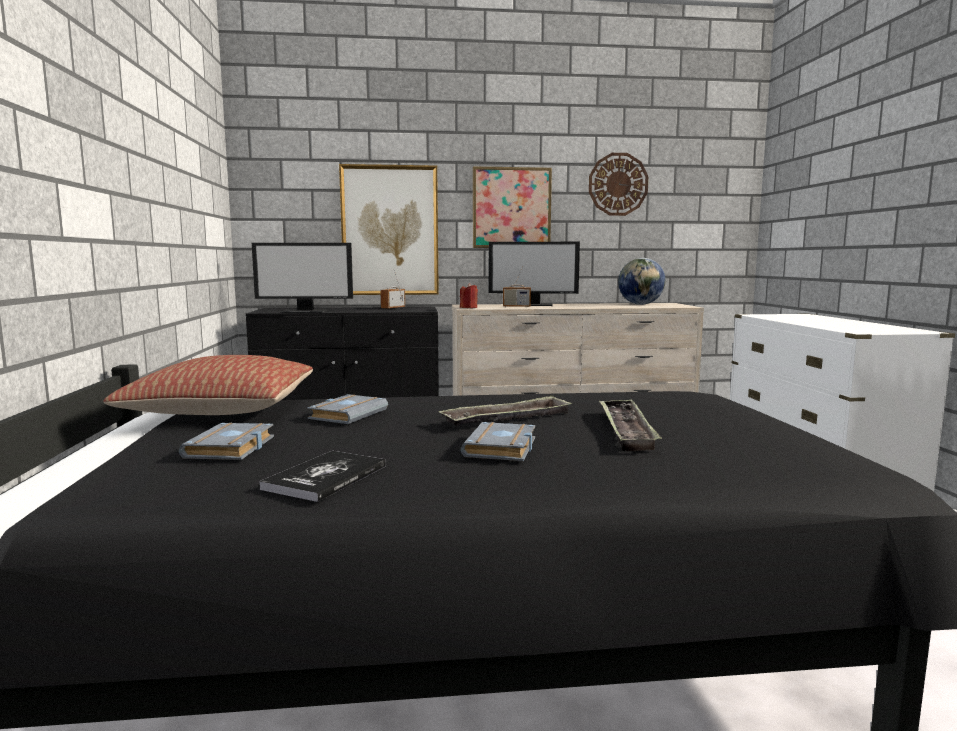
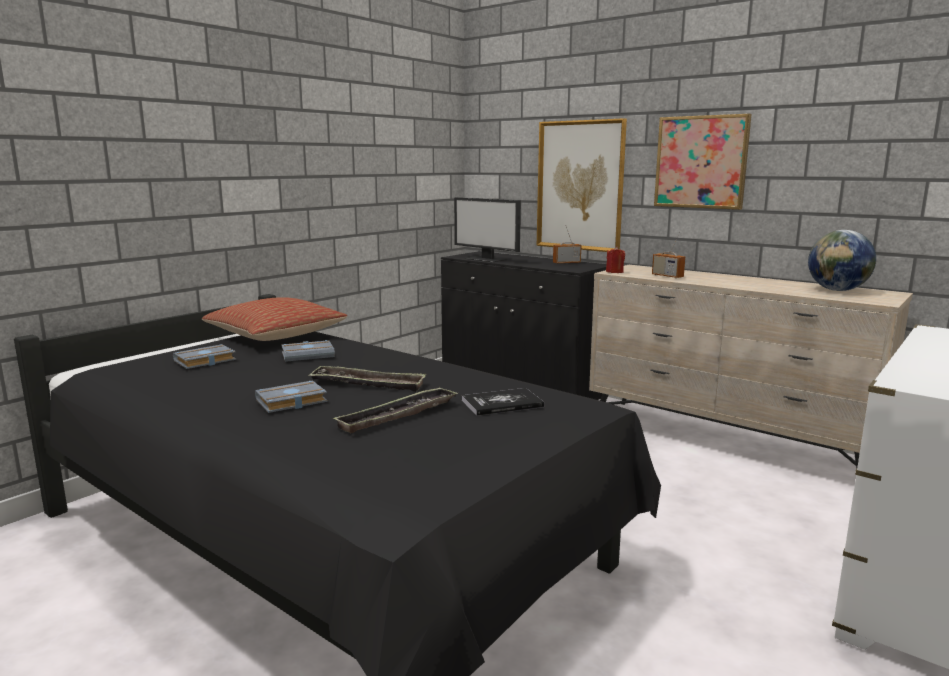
camera: 45 degrees right, 5 degrees up
book [259,451,386,502] -> book moved to [462,388,544,416]
monitor [489,242,580,306] -> none
wall clock [589,153,648,216] -> none

